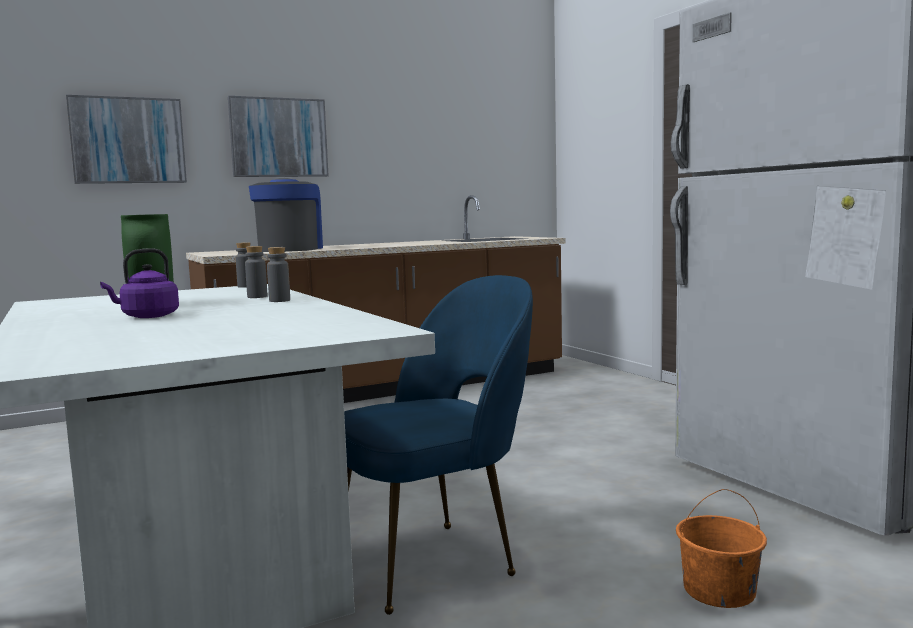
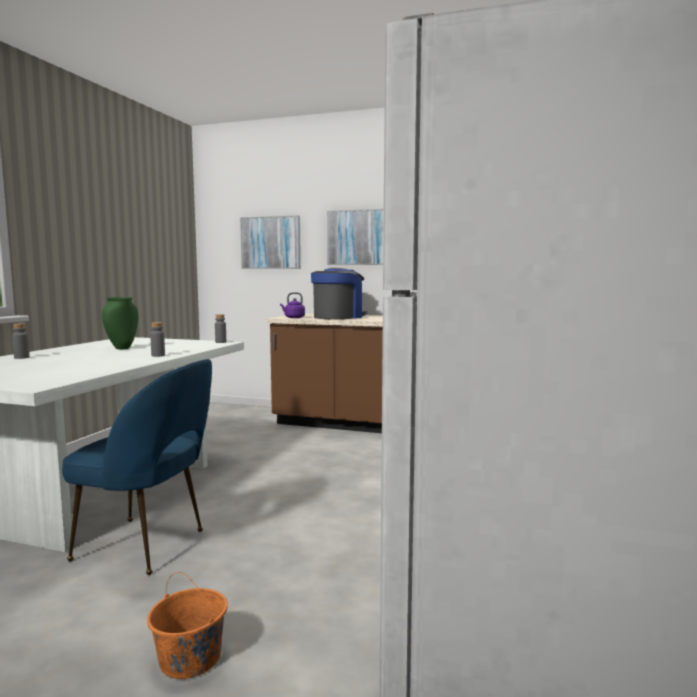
camera: 45 degrees right, 0 degrees up
purple kettle [100,248,179,318] -> purple kettle moved to [280,292,305,318]
grey bottle [245,246,267,298] -> grey bottle moved to [12,323,29,359]

